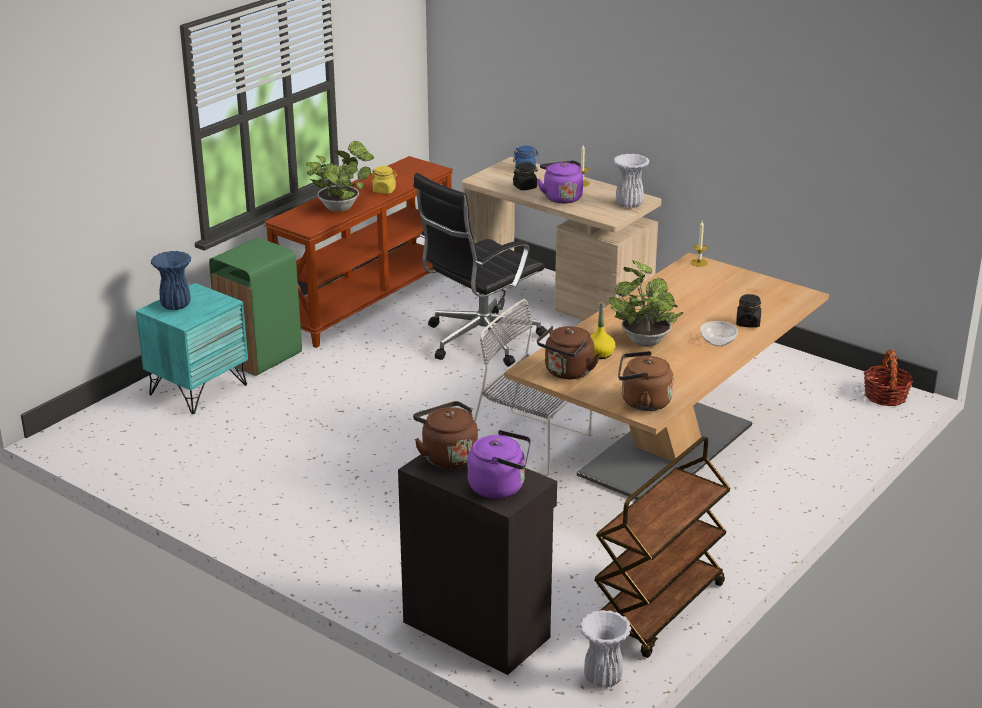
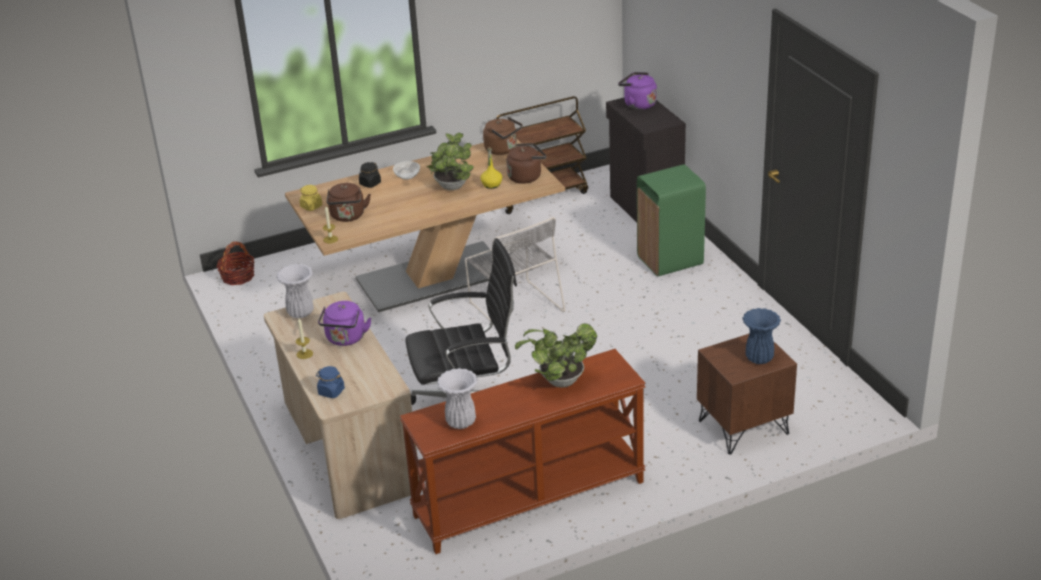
camera: 150 degrees left, 5 degrees up
turquoise nightstand [136,283,248,414] -> brown nightstand [697,333,797,455]
green trash can [209,238,302,376] -> green trash can moved to [637,164,706,277]
yellow jar [371,166,397,194] -> yellow jar moved to [300,185,322,211]
brown kettle [413,401,478,469] -> brown kettle moved to [327,183,371,222]
black jar [513,163,538,190] -> none
white vase [580,610,631,688] -> white vase moved to [437,368,478,429]

